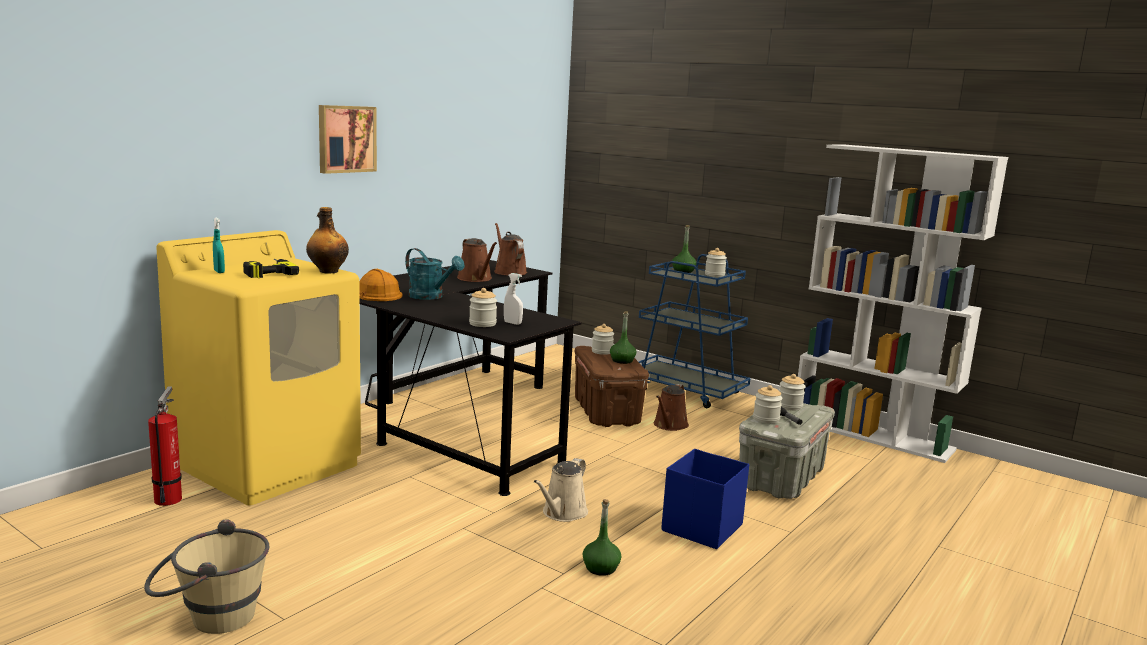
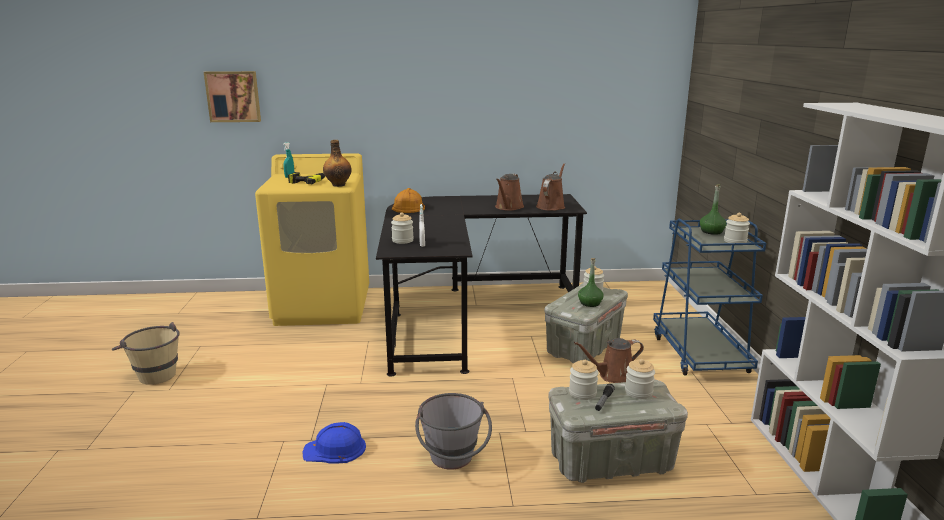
camera: 50 degrees right, 5 degrees up
fire extinguisher [148,386,182,506] -> none
picture [319,105,377,174] -> picture moved to [204,71,261,122]
turquoise watering can [405,248,464,300] -> none
beige watering can [533,458,588,522] -> none
brown storage box [575,346,649,427] -> grey storage box [544,283,628,363]
green bottle [582,499,621,576] -> blue hard hat [302,422,366,464]
blue storage box [661,449,749,549] -> grey bucket [415,393,492,470]

